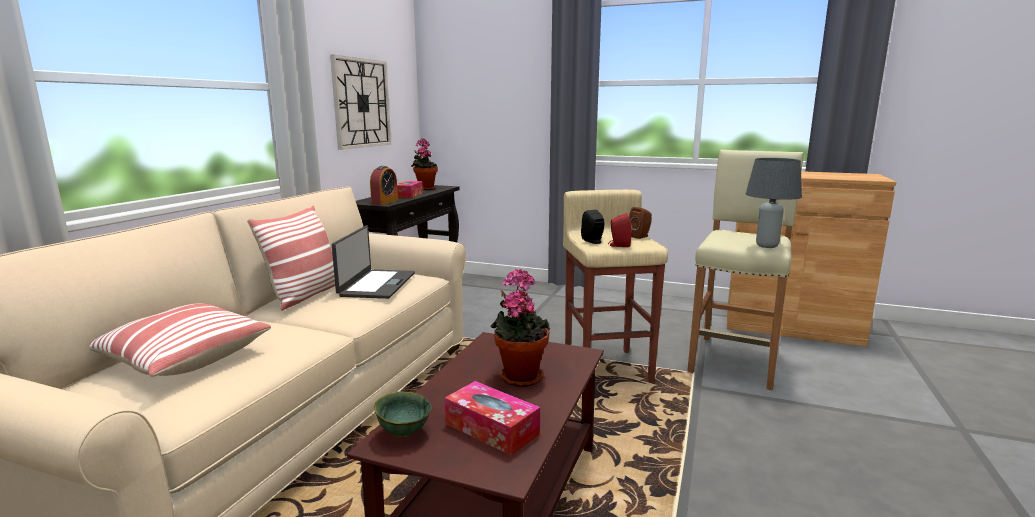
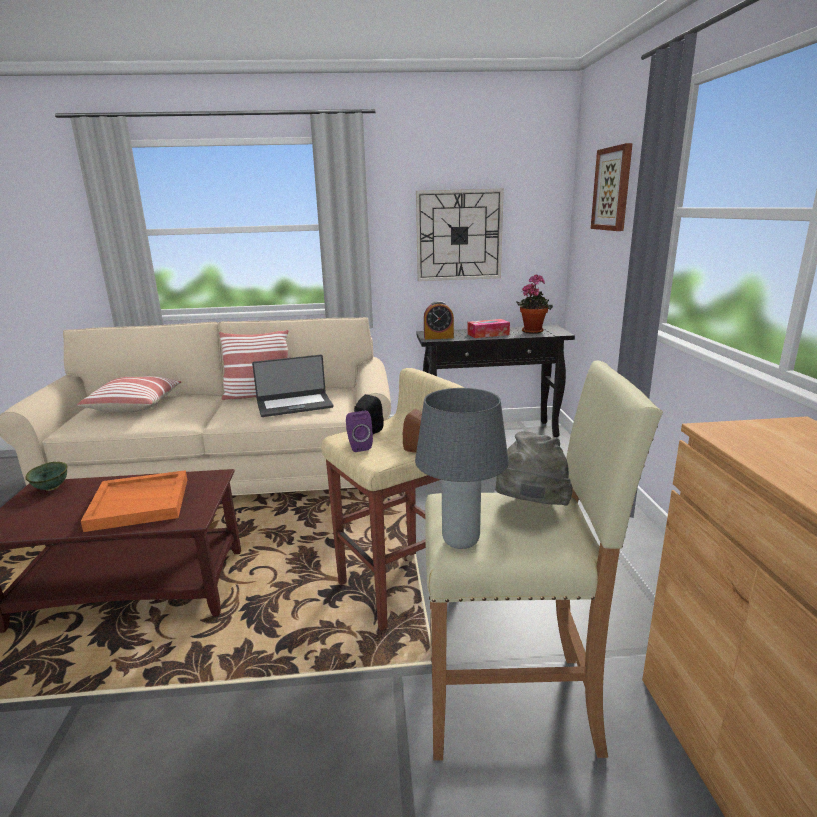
camera: 65 degrees right, 5 degrees up
tissue box [444,381,540,456] -> none
potted plant [490,269,550,387] -> orange tray [81,470,187,532]
red speaker [608,213,632,247] -> purple speaker [346,411,373,452]
none -> grey hat [495,431,573,506]
none -> picture [591,143,633,231]

